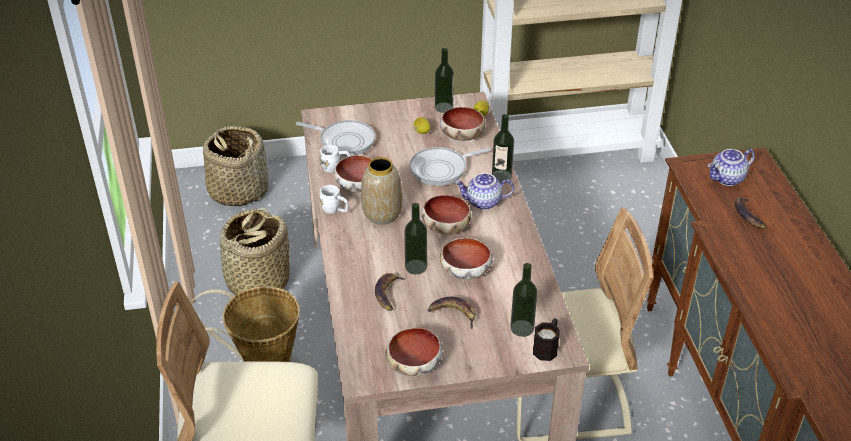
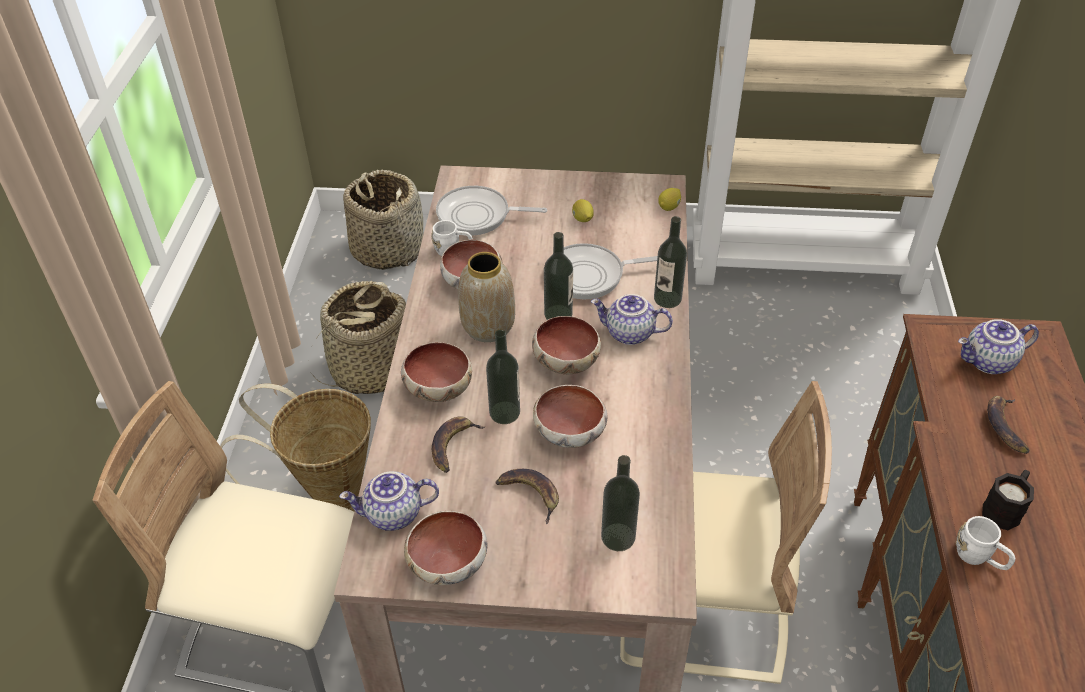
camera: 15 degrees right, 5 degrees up
frying pan [296,120,375,157] -> frying pan turned 150 degrees clockwise [436,186,547,235]
white mug [319,185,349,214] -> white mug moved to [956,516,1016,570]
bottle [435,48,454,113] -> bottle moved to [544,232,573,320]
bowl [440,107,485,141] -> bowl moved to [401,342,472,402]
black mug [533,318,560,361] -> black mug moved to [982,470,1034,530]
none -> teapot [339,471,439,531]

